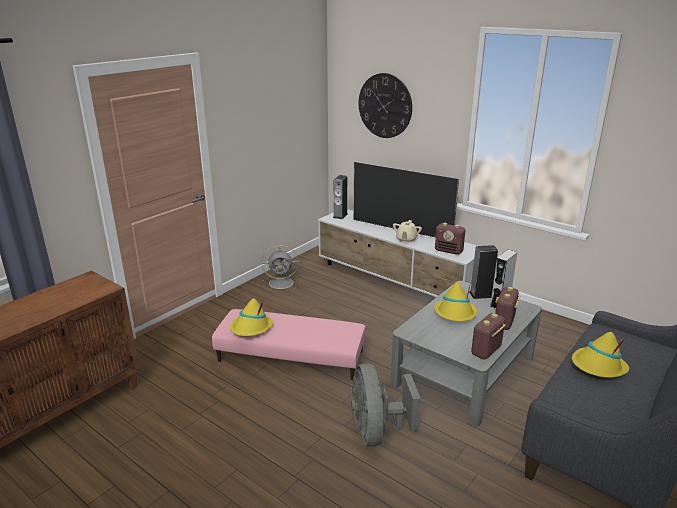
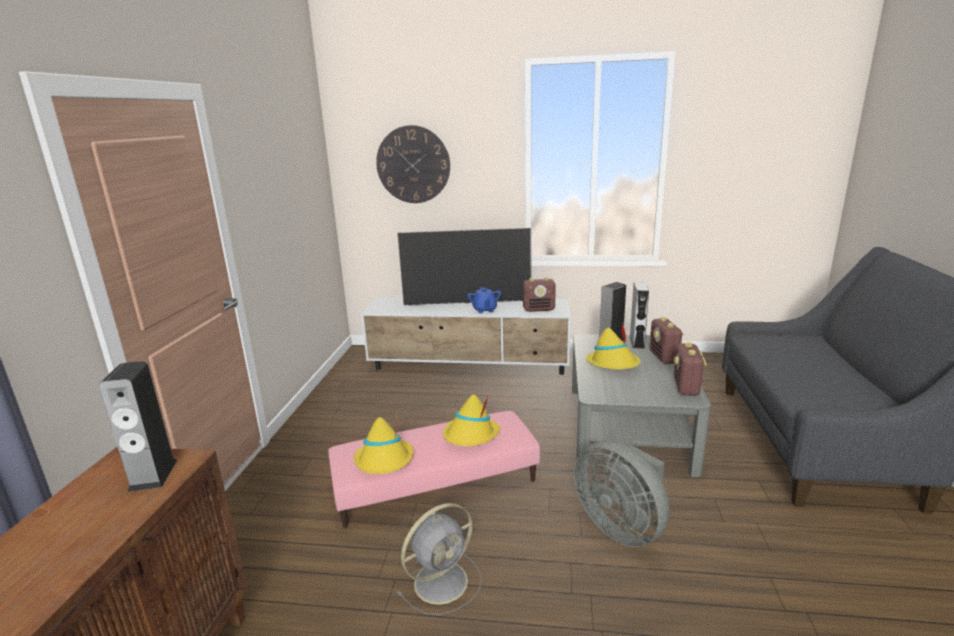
camera: 30 degrees left, 5 degrees down
grey fan [262,245,300,292] -> grey fan moved to [397,503,482,615]
speaker [333,175,348,219] -> speaker moved to [99,361,177,492]
beige teapot [393,220,422,243] -> blue teapot [467,287,501,314]
yellow hat [572,332,629,378] -> yellow hat moved to [443,395,500,446]

